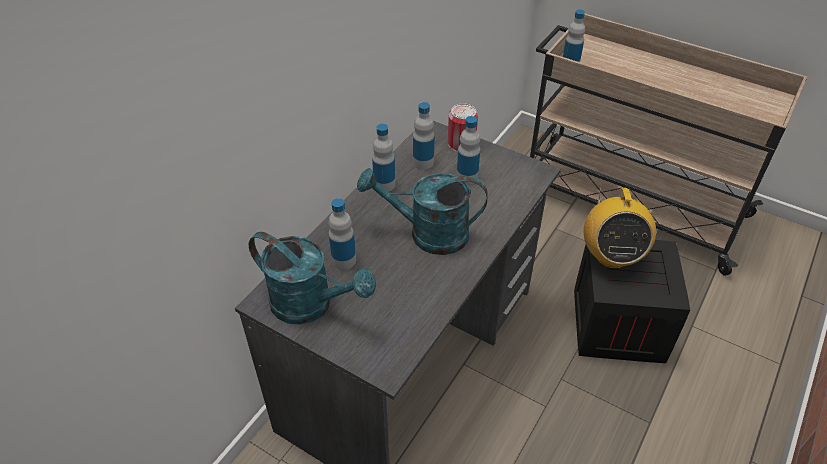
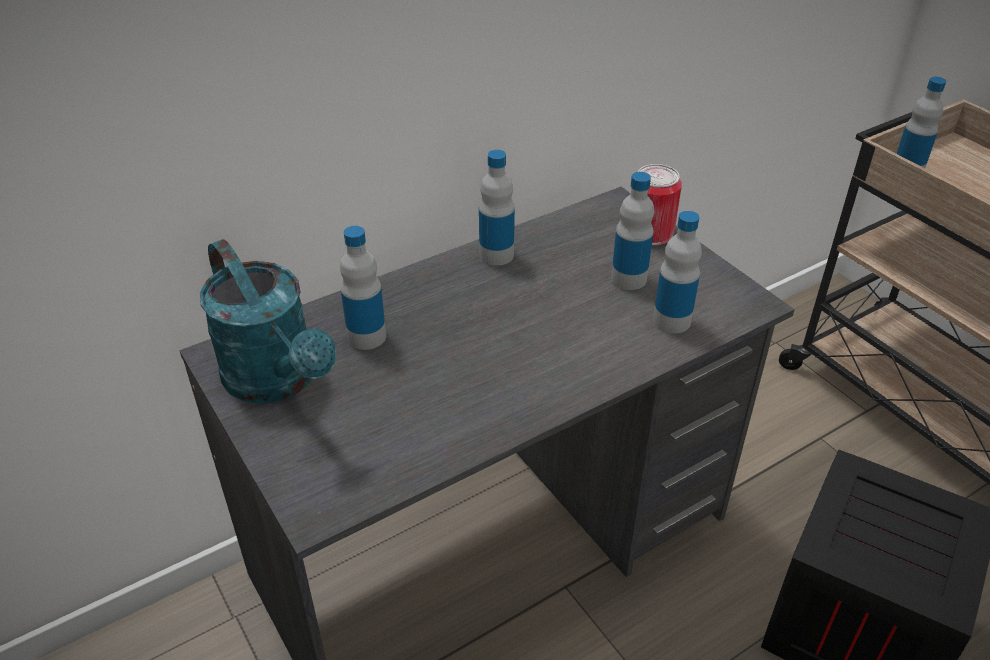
camera: 25 degrees right, 5 degrees down
turquoise watering can [357,168,488,255] -> none
bottle [413,102,435,170] -> bottle moved to [653,211,702,333]
radio [584,186,656,269] -> none

